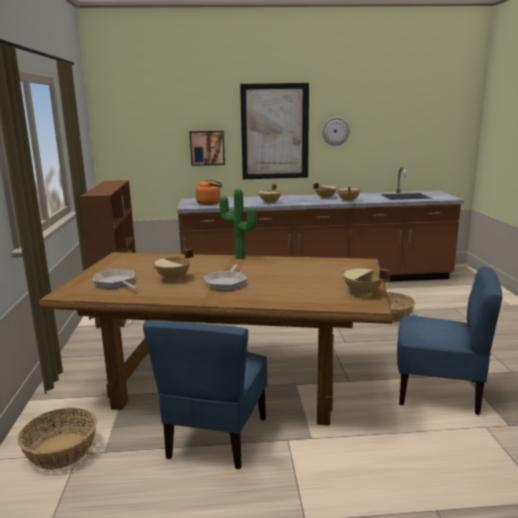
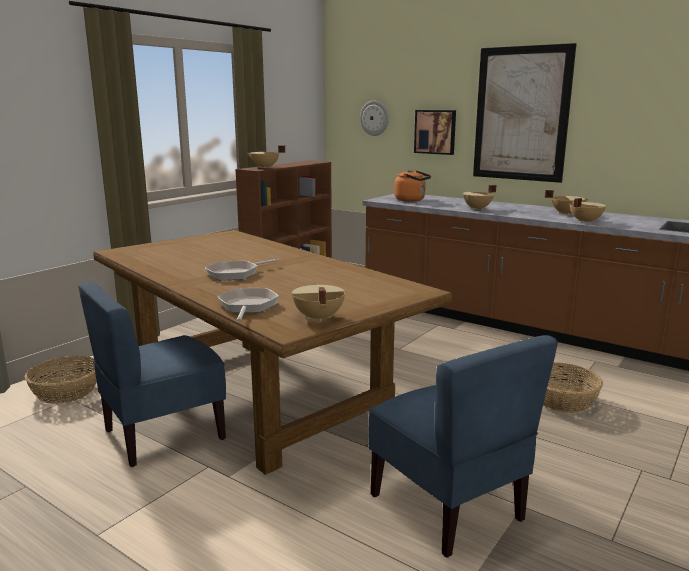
camera: 40 degrees right, 0 degrees up
frying pan [93,269,138,289] -> frying pan moved to [217,288,279,321]
beige cooking pot [154,248,194,281] -> beige cooking pot moved to [247,145,285,168]
potted plant [220,189,257,259] -> none
wall clock [322,117,350,146] -> wall clock moved to [360,100,389,136]

